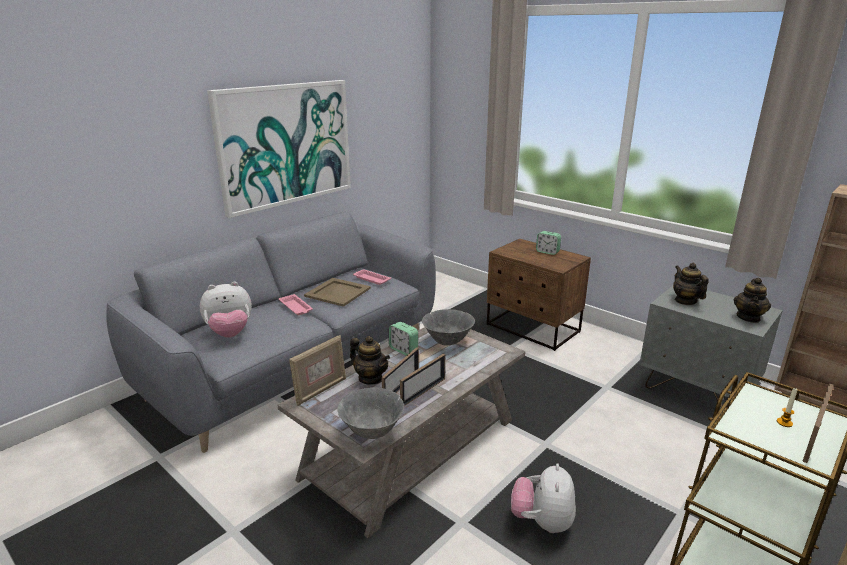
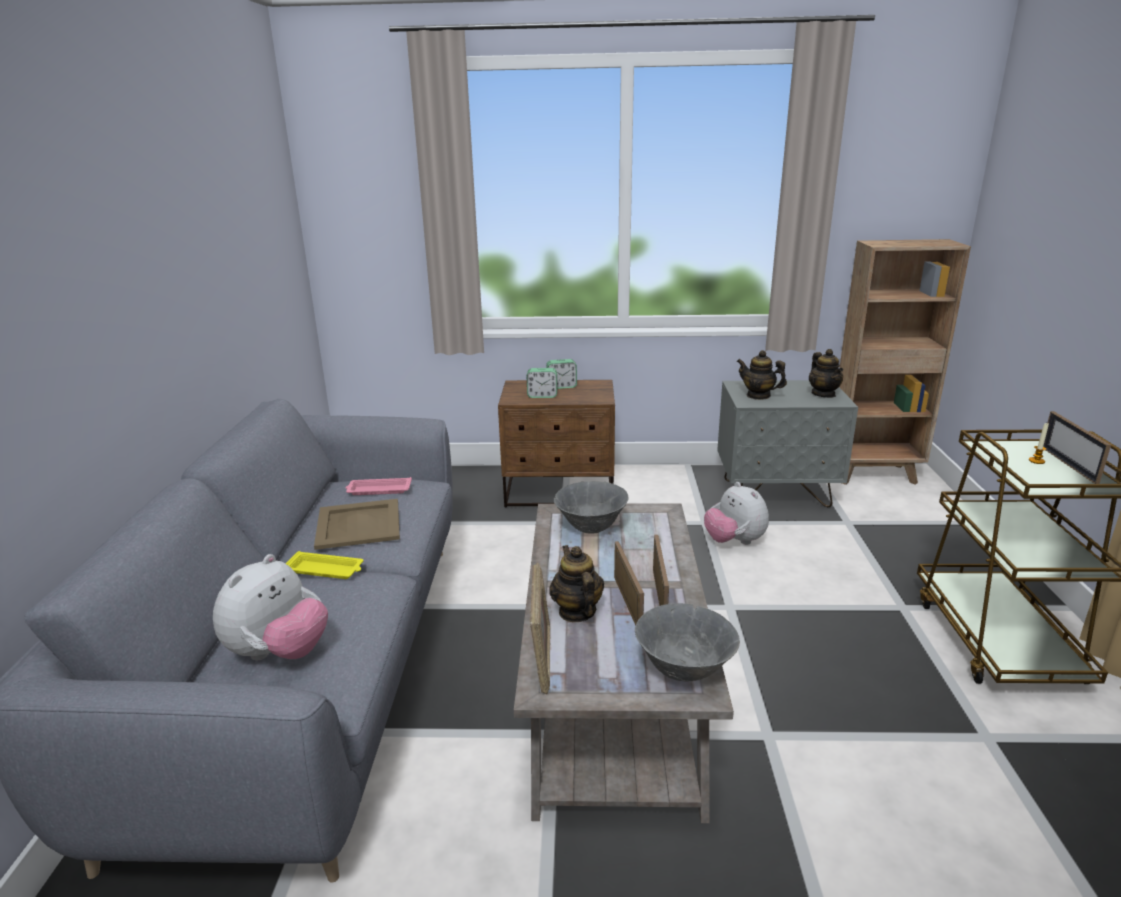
camera: 40 degrees left, 0 degrees up
picture [207,80,351,218] -> none
pink tray [279,294,313,315] -> yellow tray [286,551,363,579]
teapot [350,336,390,384] -> teapot turned 105 degrees counterclockwise [549,545,604,622]
alarm clock [389,322,418,356] -> alarm clock moved to [527,368,557,398]
plush toy [511,463,576,533] -> plush toy moved to [704,482,769,545]

